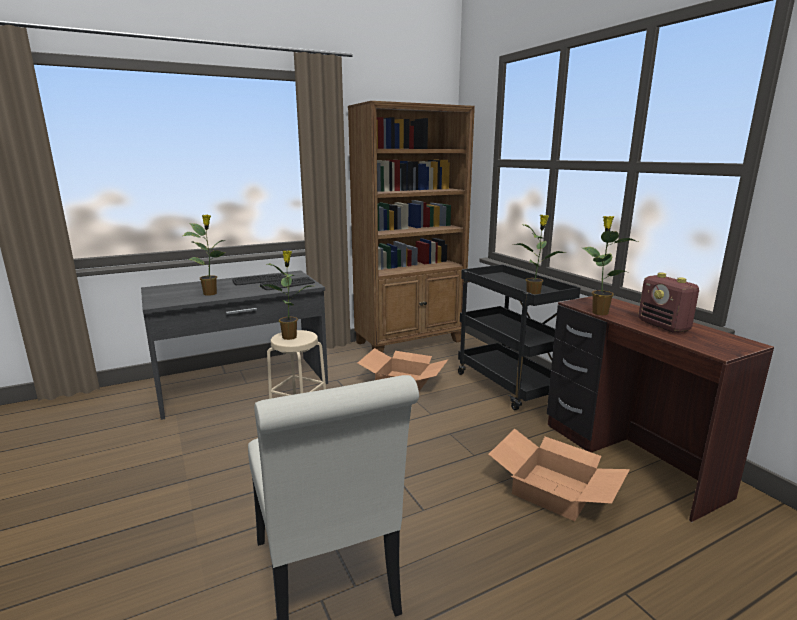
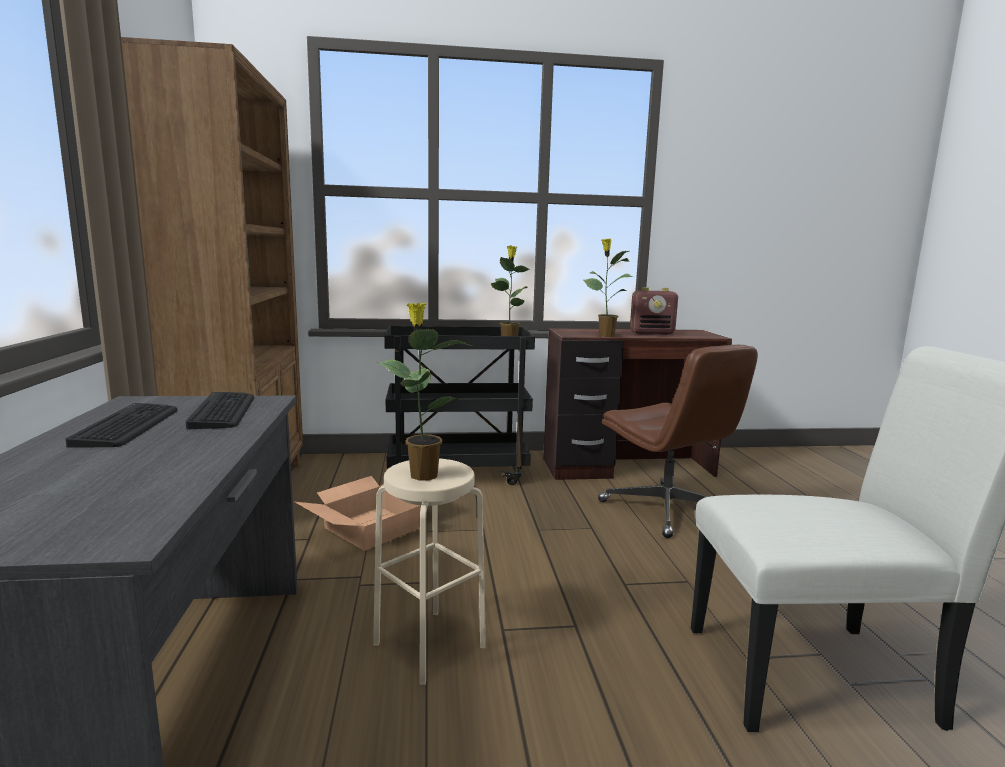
camera: 70 degrees left, 5 degrees down
potted plant [183,215,226,296] -> none
cardboard box [489,429,630,521] -> brown office chair [598,345,758,538]

